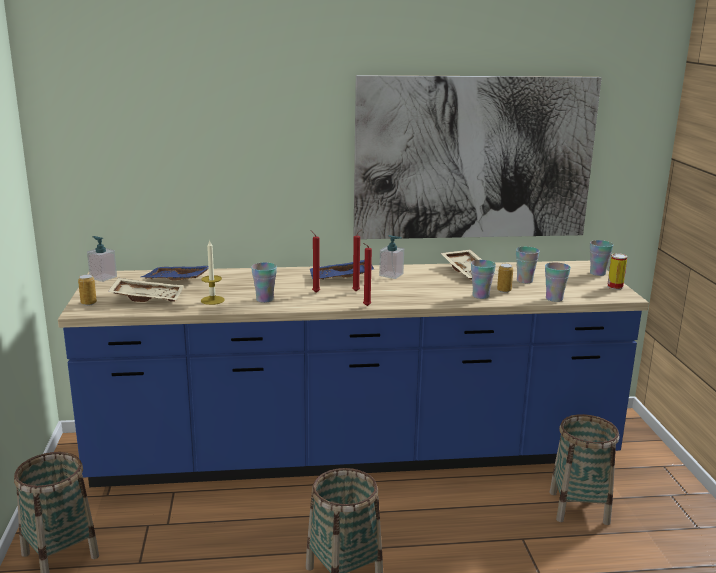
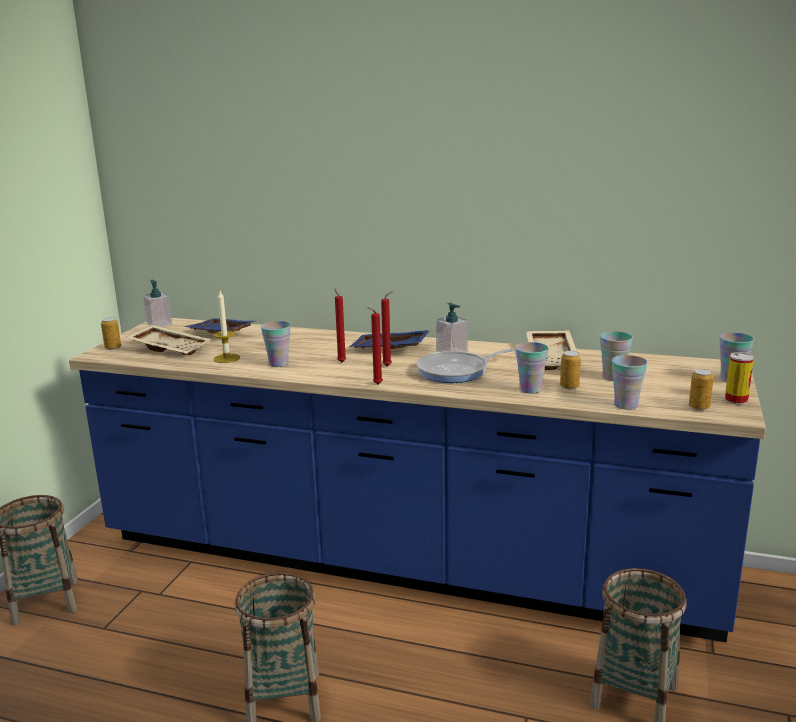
camera: 25 degrees right, 0 degrees up
picture [354,75,602,239] -> none
none -> frying pan [416,349,514,383]
none -> can [689,369,714,411]

